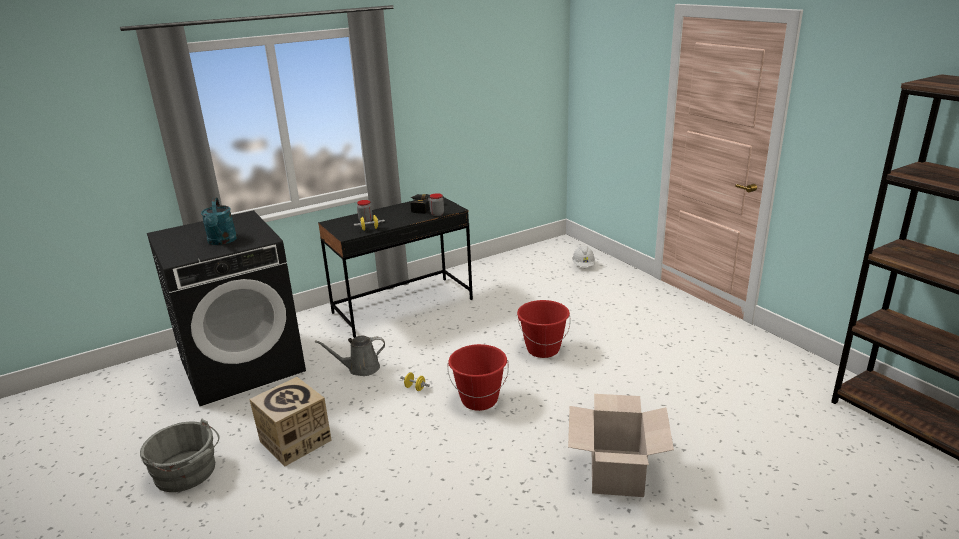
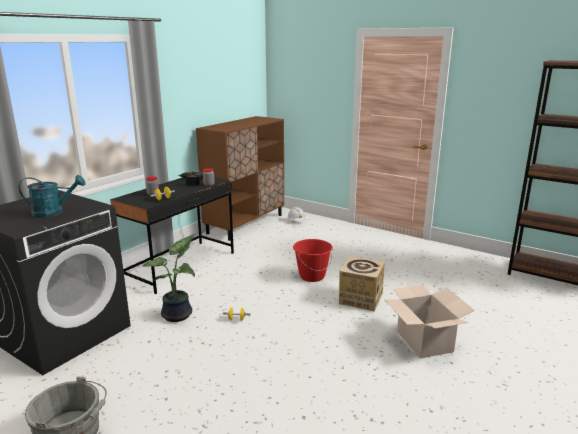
camera: 25 degrees left, 5 degrees down
turquoise watering can [201,198,237,245] -> turquoise watering can turned 60 degrees counterclockwise [19,175,85,218]
cardboard box [249,377,332,466] -> cardboard box moved to [339,256,385,312]
grey watering can [315,336,385,376] -> potted plant [142,234,196,322]
red bucket [447,344,509,411] -> none
none -> brown cabinet [196,116,284,241]

